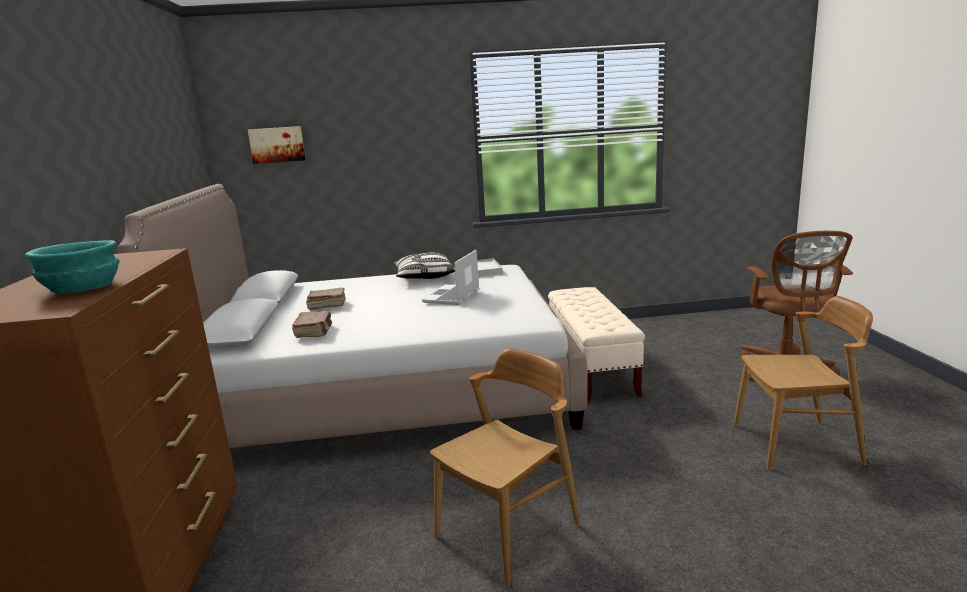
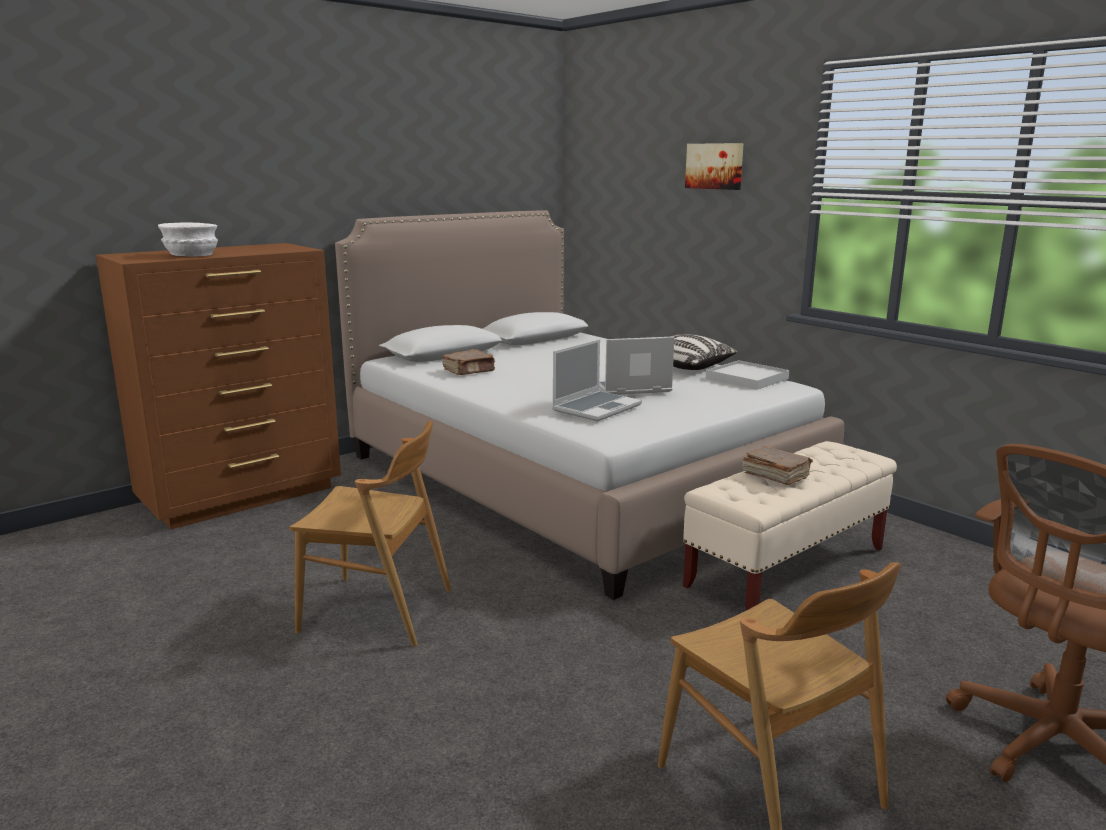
camera: 55 degrees right, 0 degrees up
turquoise bowl [25,240,119,293] -> white bowl [158,223,218,257]
picture [248,126,306,164] -> picture moved to [685,143,744,190]
brown book [306,287,346,310] -> brown book moved to [742,446,813,485]
none -> laptop [552,339,642,421]

